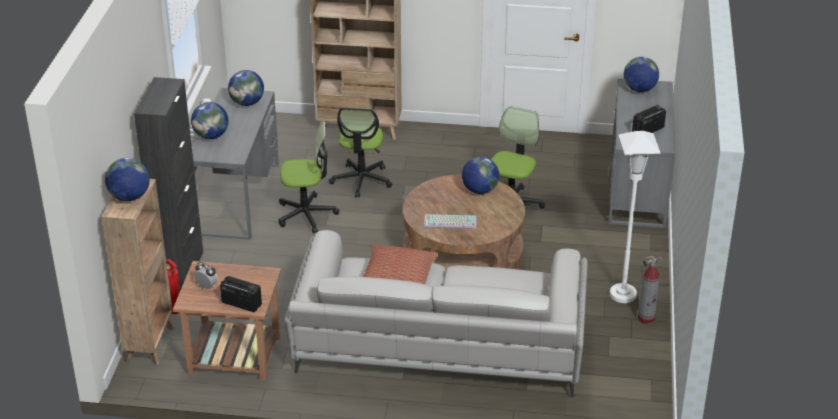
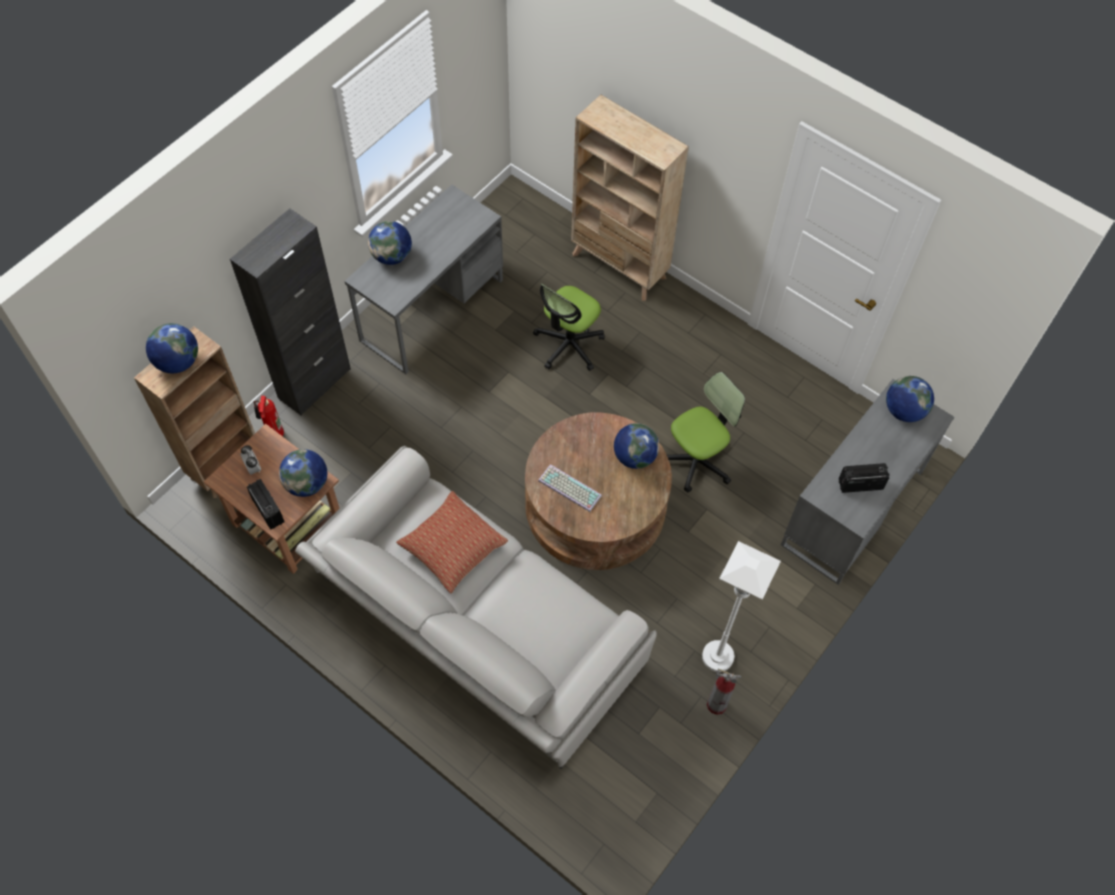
camera: 30 degrees right, 25 degrees up
globe [228,70,264,106] -> globe moved to [279,449,327,497]
office chair [279,121,339,233] -> none

